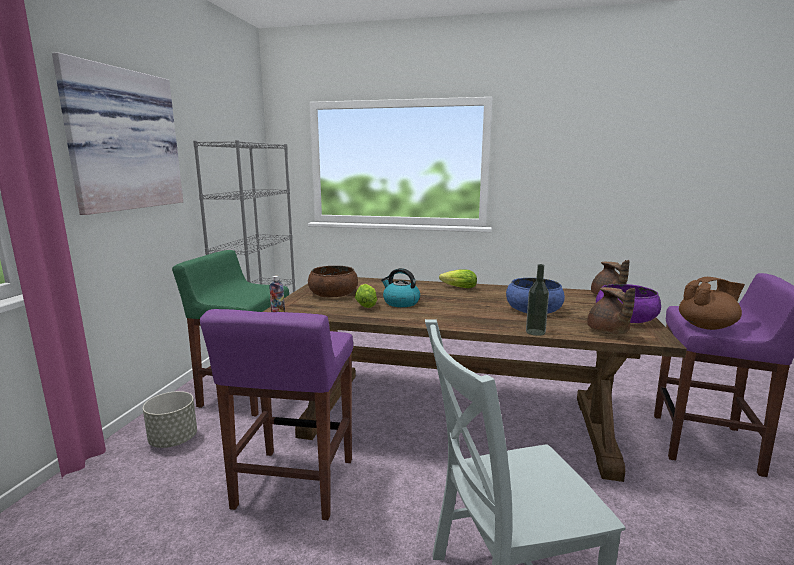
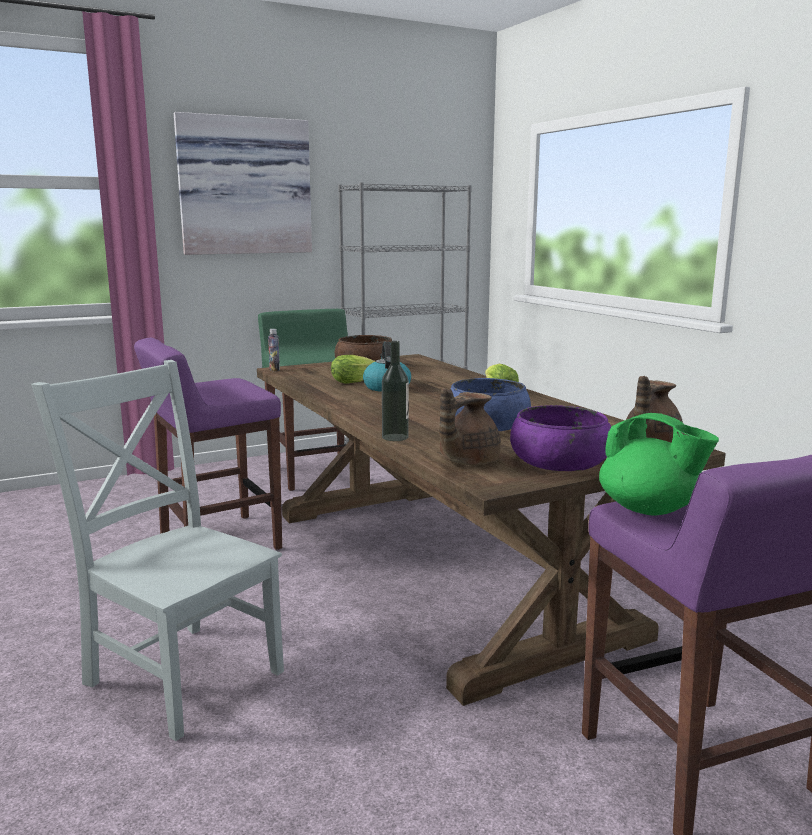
camera: 50 degrees right, 0 degrees up
grey planter [143,391,197,448] -> none
brown teapot [679,277,745,330] -> green teapot [599,413,719,516]

